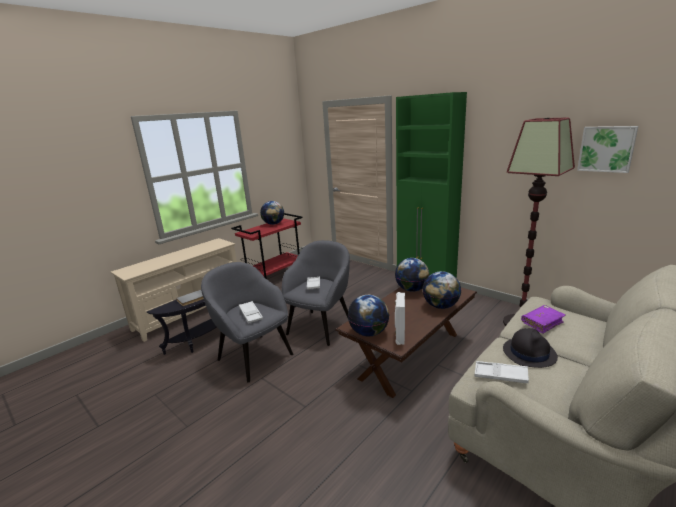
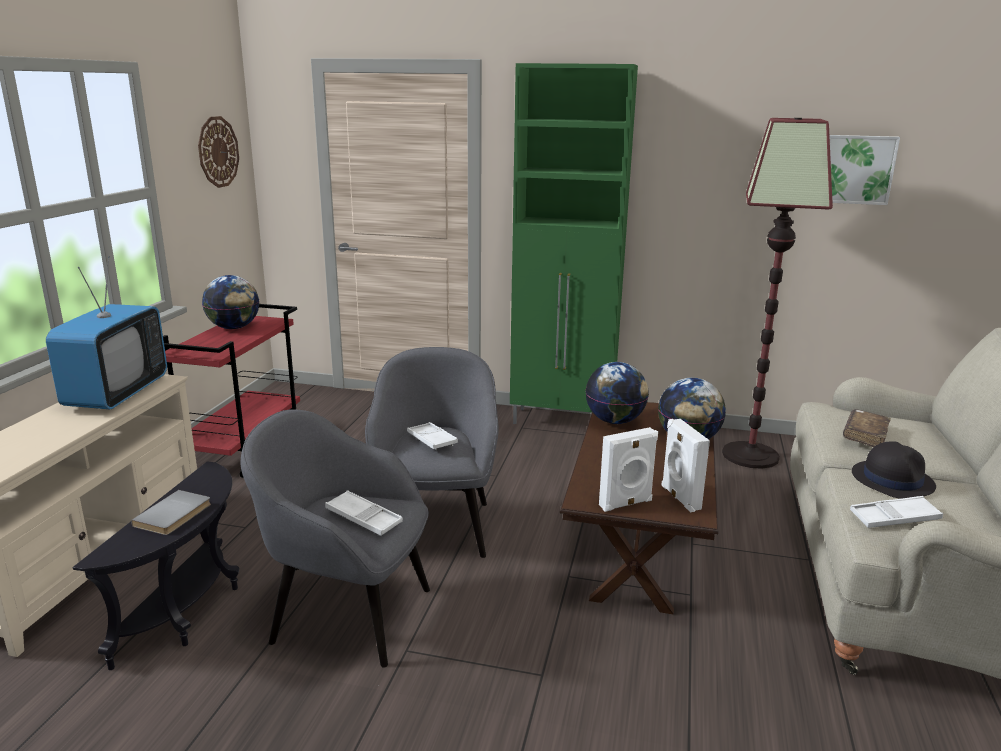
camera: 30 degrees left, 0 degrees up
globe [348,295,389,336] -> white speaker [599,427,658,512]
purple book [521,305,566,334] -> brown book [843,409,891,447]
none -> television [46,256,167,410]
none -> wall clock [198,116,239,188]

